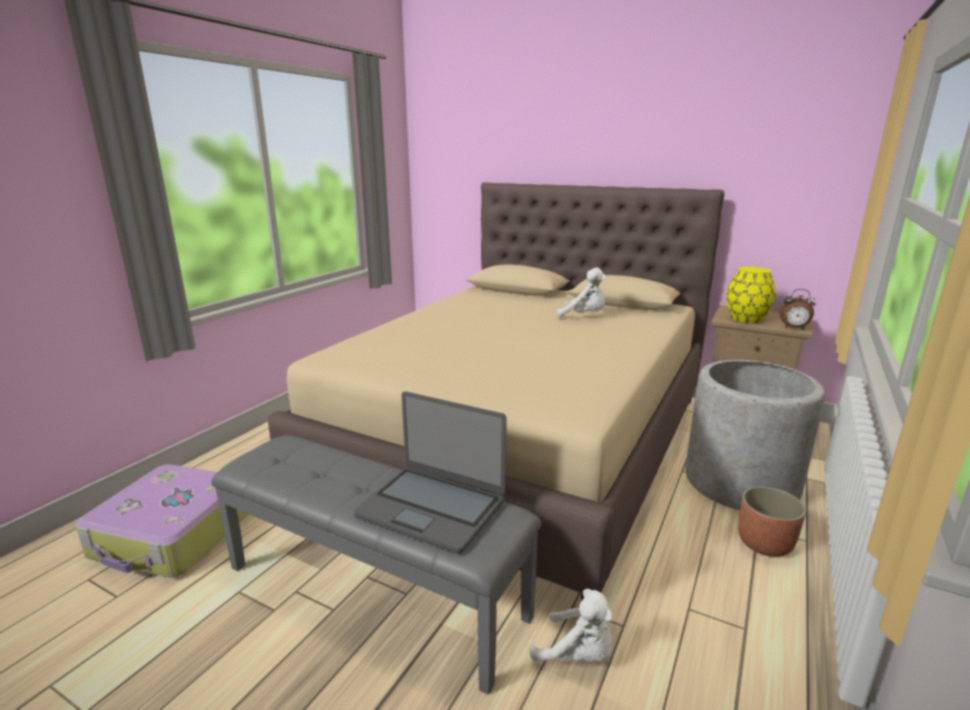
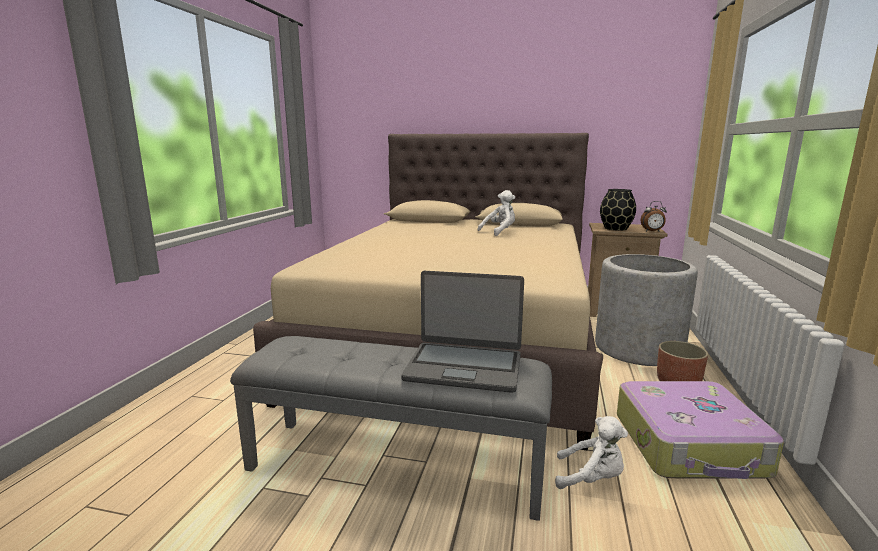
camera: 15 degrees left, 5 degrees down
suitcase [75,464,249,578] -> suitcase moved to [617,381,784,479]
white plush toy [557,267,606,318] -> white plush toy turned 45 degrees counterclockwise [477,190,515,236]
yellow vase [726,267,776,323] -> black vase [600,189,636,231]

